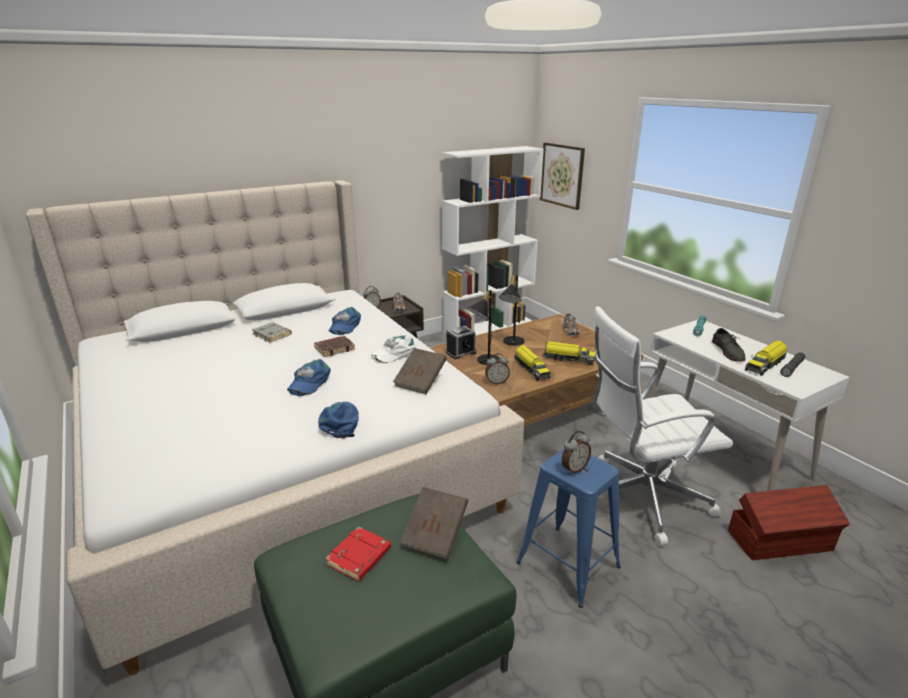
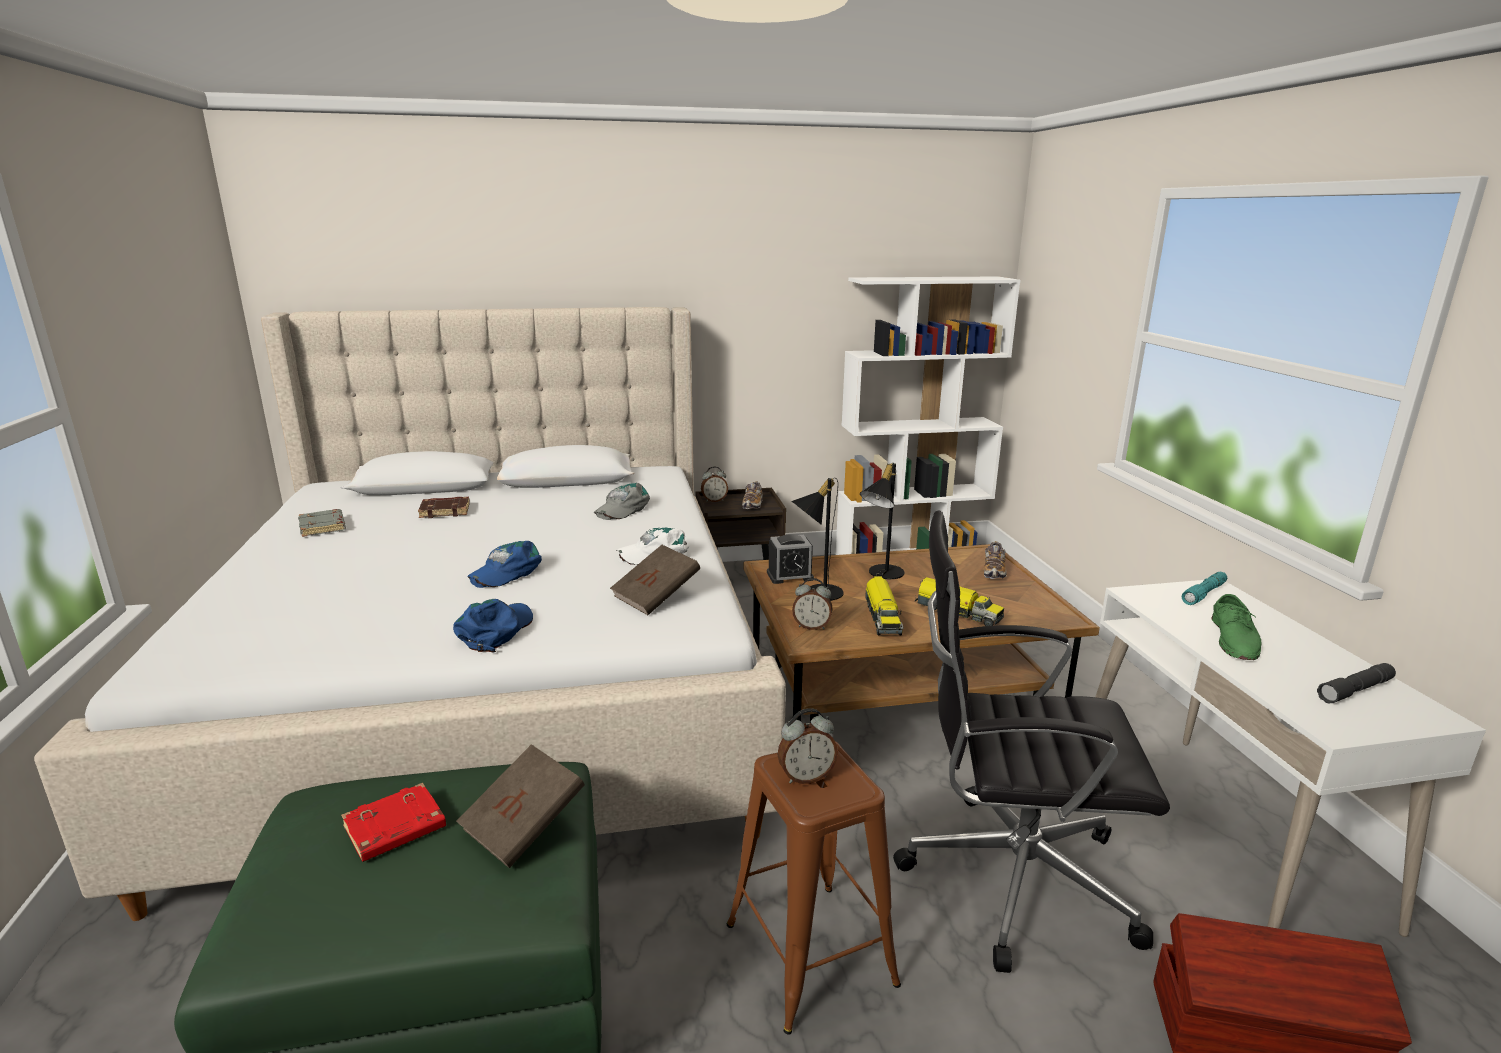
camera: 20 degrees right, 5 degrees down
grey book [252,322,292,342] -> grey book moved to [298,509,346,537]
brown book [314,336,355,357] -> brown book moved to [418,497,470,518]
blue cap [329,307,361,335] -> grey cap [594,483,650,520]
blue stool [516,448,621,608] -> brown stool [727,741,901,1035]
picture [540,143,585,210] -> none
white office chair [592,306,733,546] -> black office chair [893,511,1170,973]
grey shoe [712,328,746,362] -> green shoe [1211,594,1262,660]
toy truck [745,340,787,376] -> none

